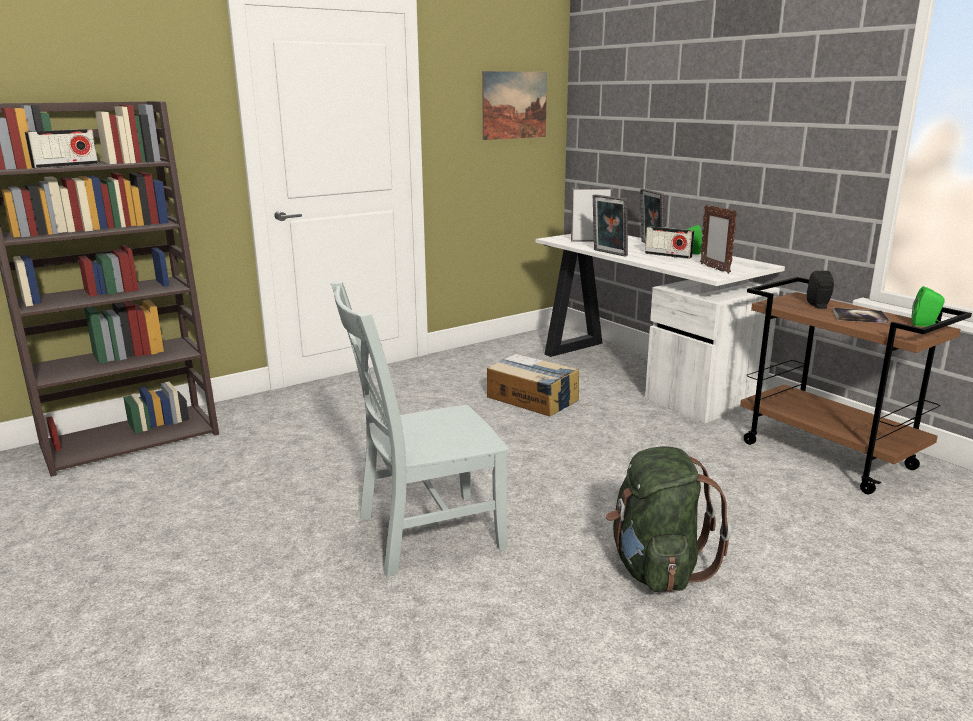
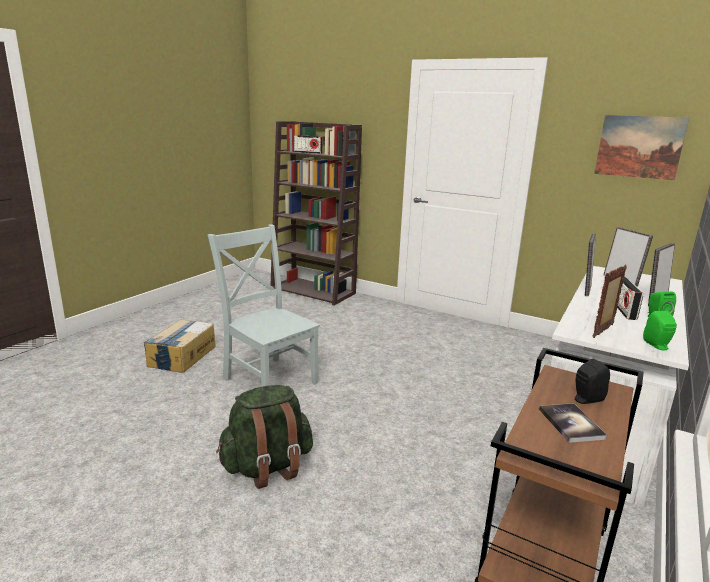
camera: 65 degrees right, 0 degrees up
cardboard box [487,354,579,416] -> cardboard box moved to [143,320,216,373]
green speaker [911,286,944,327] -> green speaker moved to [643,311,677,350]

